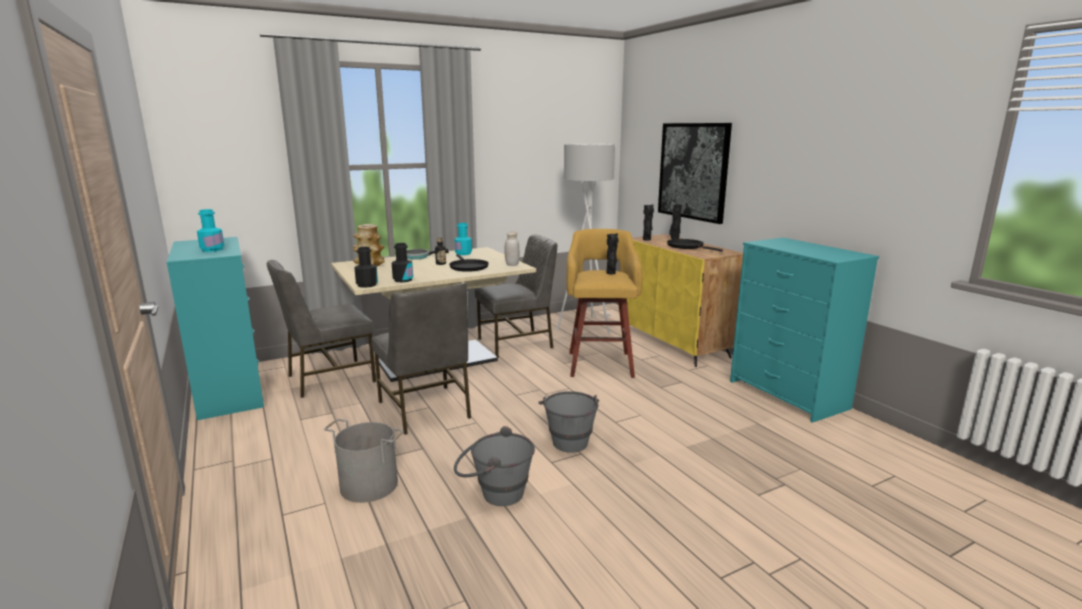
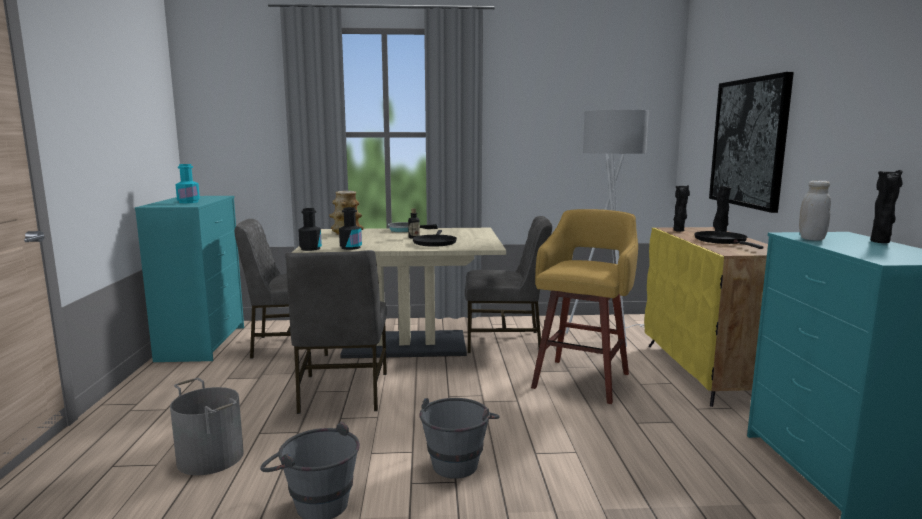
camera: 25 degrees right, 5 degrees down
turquoise bottle [454,223,472,255] -> none
white jar [504,231,520,266] -> white jar moved to [799,180,831,240]
black vase [606,233,619,274] -> black vase moved to [870,170,903,243]

